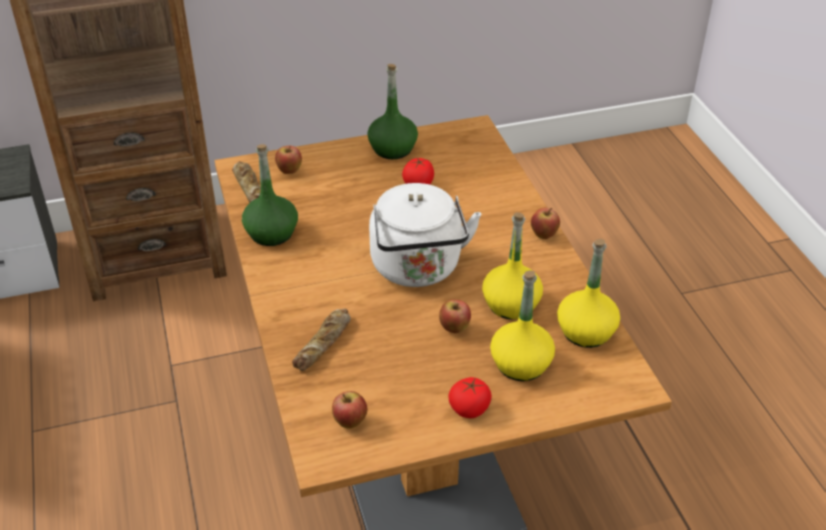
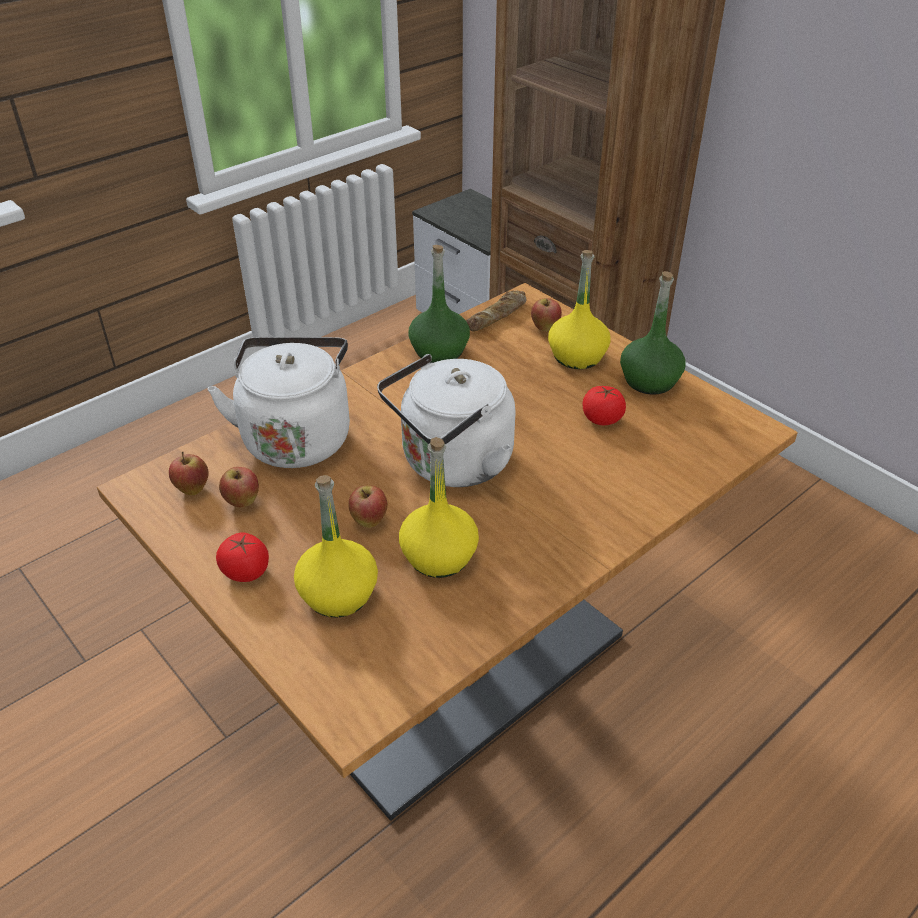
camera: 65 degrees right, 0 degrees up
bread [292,309,351,371] -> white kettle [208,337,350,468]
apple [531,208,560,239] -> apple moved to [219,467,259,508]
yellow bottle [557,239,620,348] -> yellow bottle moved to [548,250,610,369]

